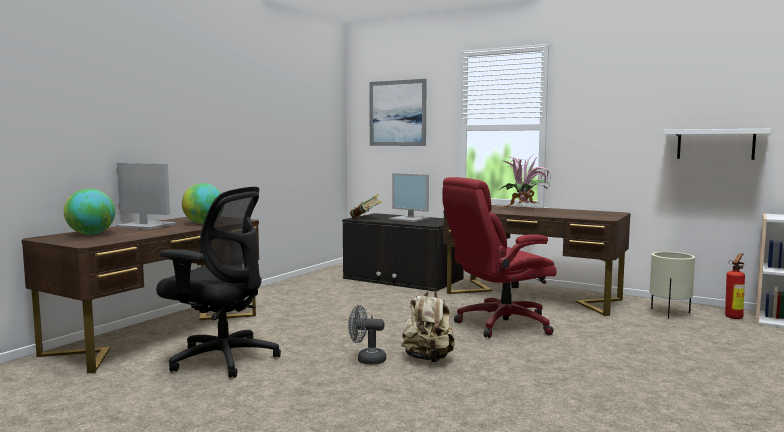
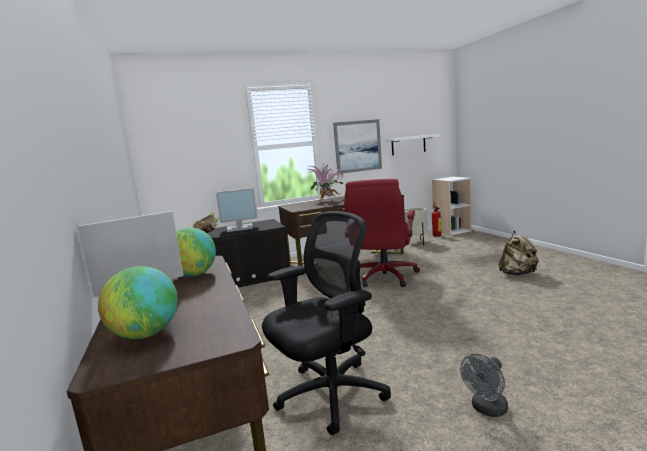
camera: 50 degrees left, 5 degrees up
grey fan [348,305,386,364] -> grey fan moved to [460,354,508,417]
picture [369,79,427,146] -> picture moved to [333,119,382,173]
beige backpack [401,288,455,362] -> beige backpack moved to [498,231,539,275]

